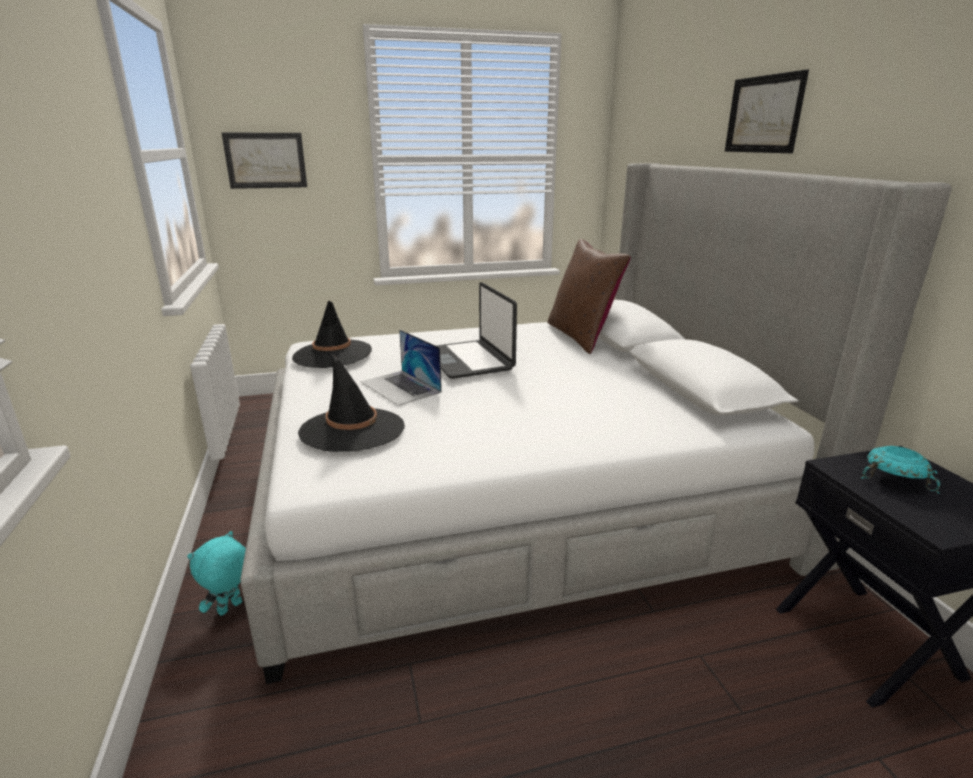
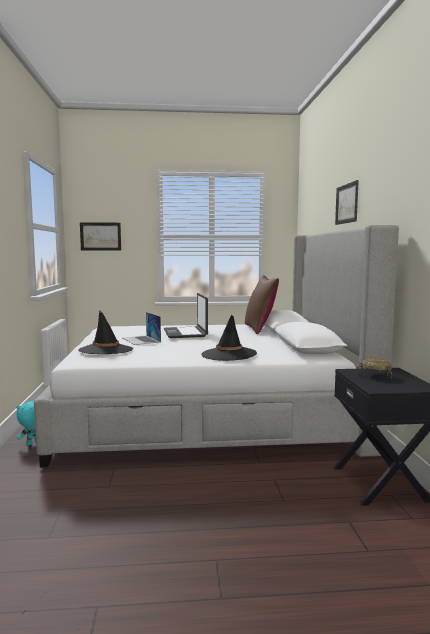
camera: 10 degrees right, 15 degrees down
black hat [292,301,372,368] -> black hat moved to [201,315,257,361]
turquoise bowl [861,446,940,494] -> beige bowl [356,358,392,379]

